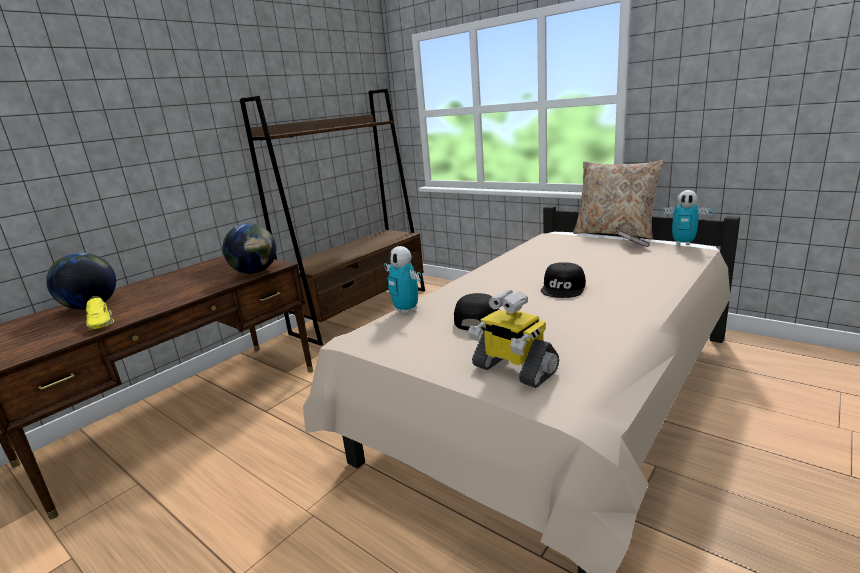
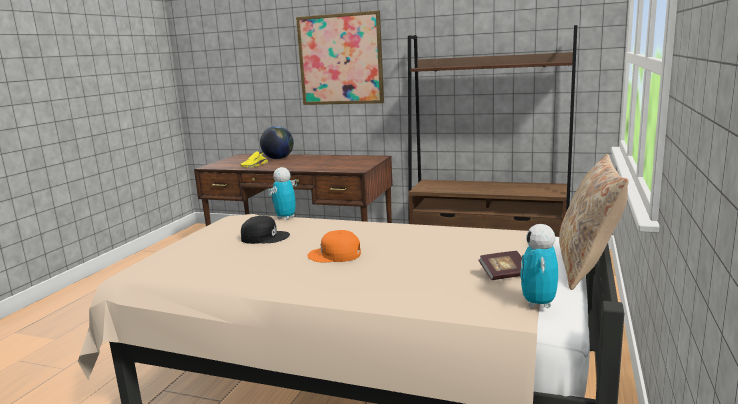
camera: 70 degrees right, 5 degrees down
globe [223,223,276,274] -> none
toy robot [468,290,559,388] -> none
black cap [541,262,586,298] -> orange cap [307,230,361,263]
none -> picture [296,10,384,105]

